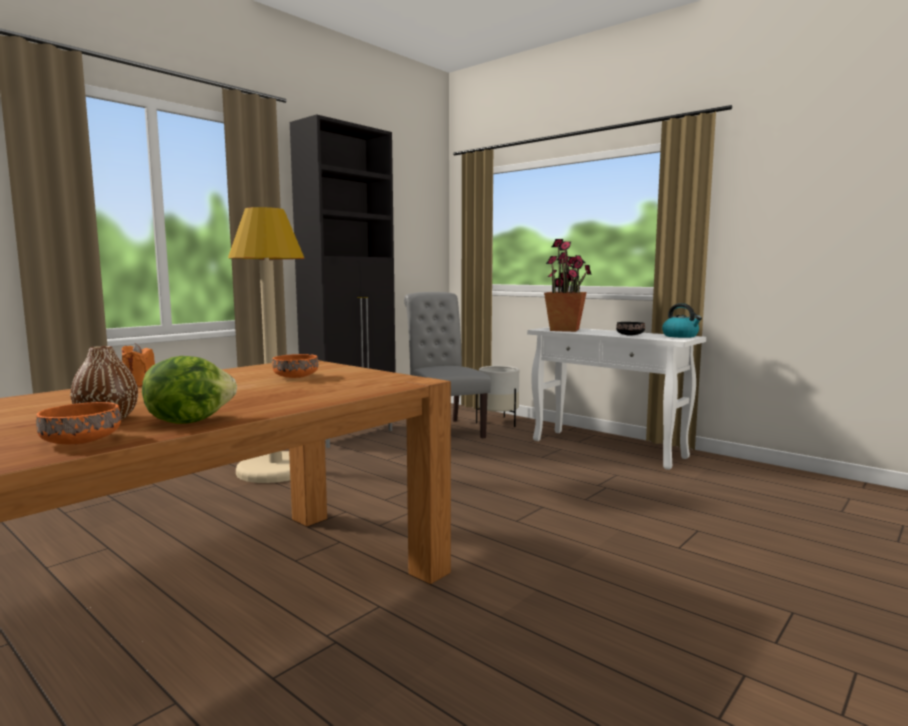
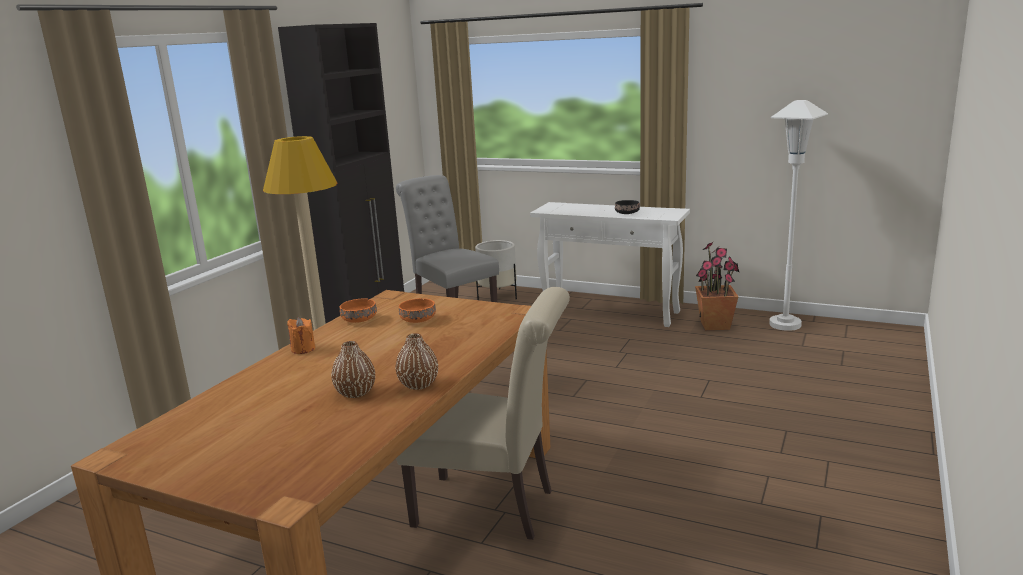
camera: 15 degrees left, 10 degrees up
orange bowl [36,402,121,444] -> orange bowl moved to [340,298,377,323]
lettuce [142,356,237,424] -> brown vase [396,333,438,390]
potted plant [544,239,592,332] -> potted plant moved to [695,242,739,330]
kettle [662,303,702,338] -> none
none -> beige chair [396,287,570,540]
none -> white floor lamp [769,100,828,331]

